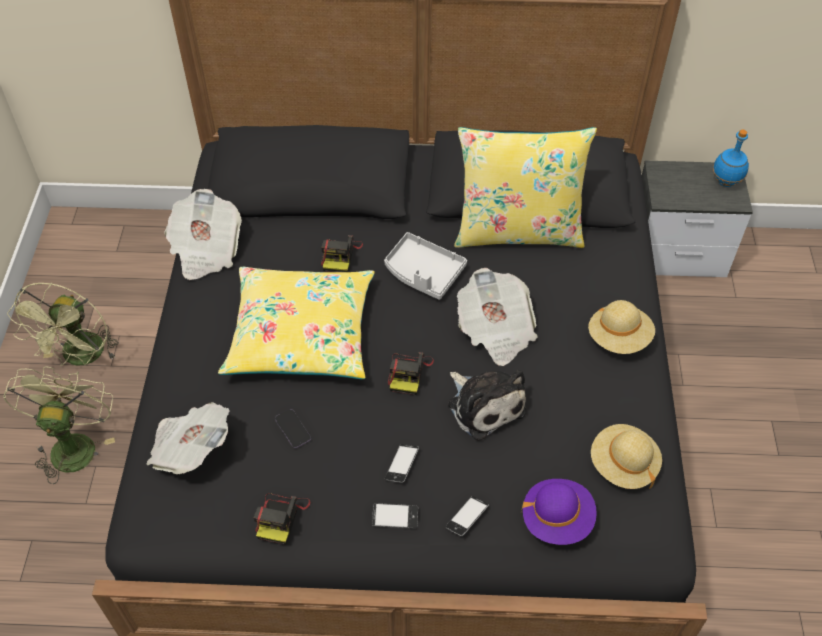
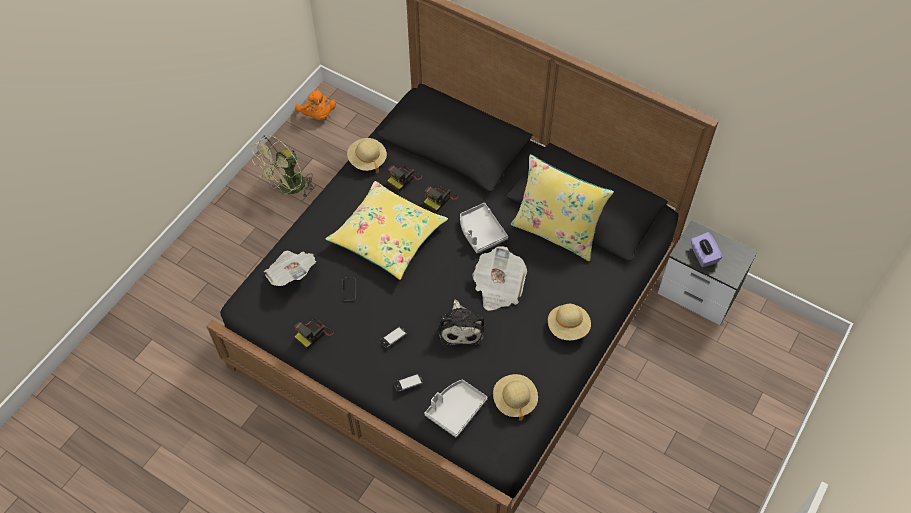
camera: 30 degrees right, 5 degrees up
green fan [3,366,115,484] -> none
newspaper [164,189,242,280] -> beige hat [347,138,387,173]
phone [372,503,418,528] -> none
camera [388,352,434,395] -> camera moved to [387,165,422,191]
purple hat [521,479,597,545] -> grey tray [424,379,488,437]
blue bottle [713,129,749,187] -> none
none -> orange plush toy [295,88,336,120]
none -> purple tissue box [691,232,722,267]

